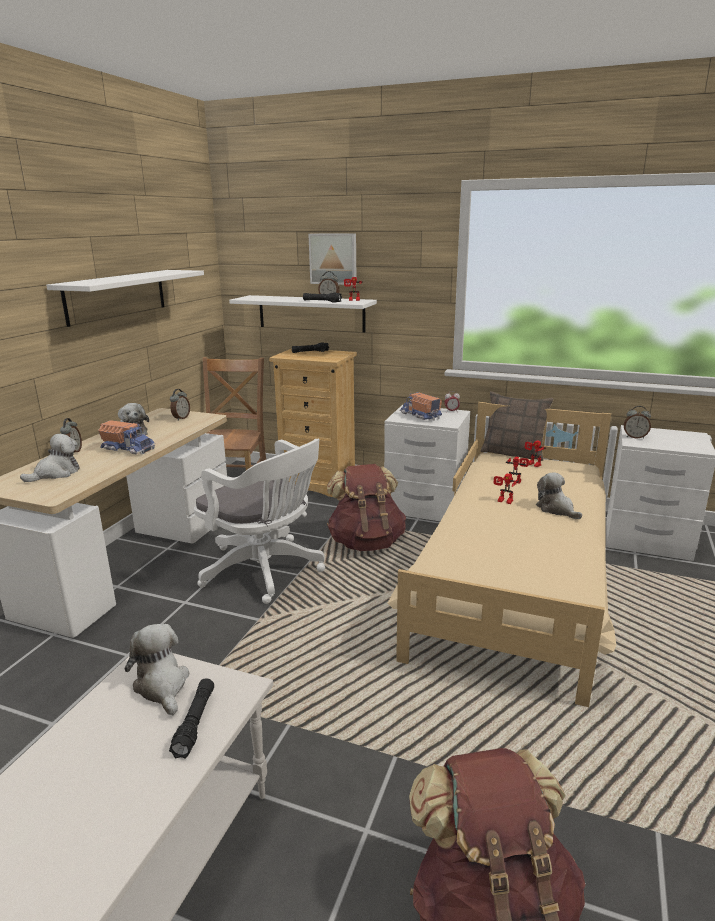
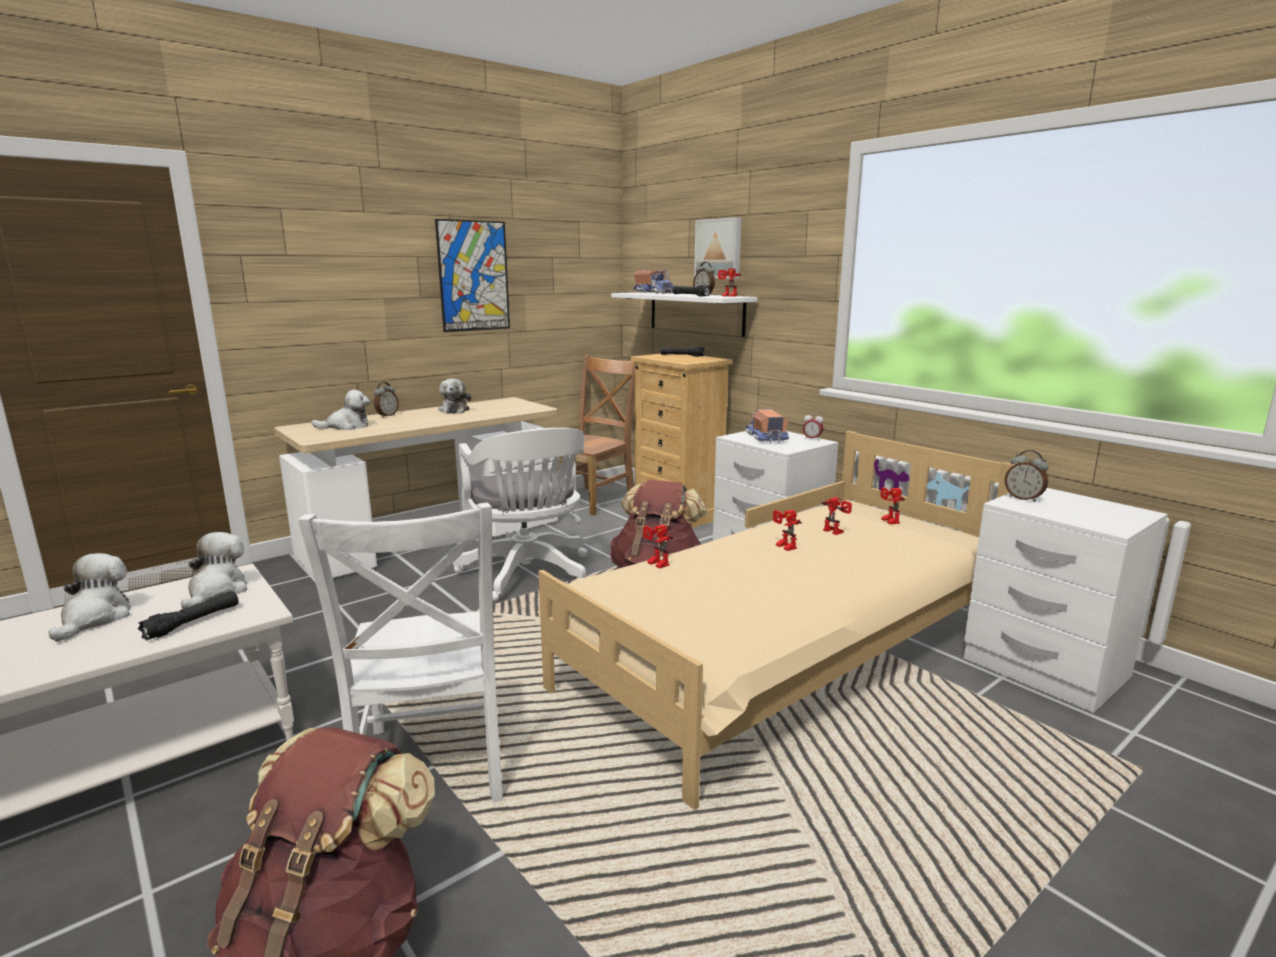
camera: 30 degrees right, 5 degrees down
white shelf [46,270,204,327] -> picture [435,219,510,332]
toy truck [98,420,155,455] -> toy truck moved to [633,270,674,294]
alarm clock [170,389,190,421] -> none
pillow [481,391,554,461] -> none
plush toy [536,472,582,519] -> plush toy moved to [48,553,131,642]
none -> white chair [298,502,503,803]
none -> toy robot [643,524,673,569]

